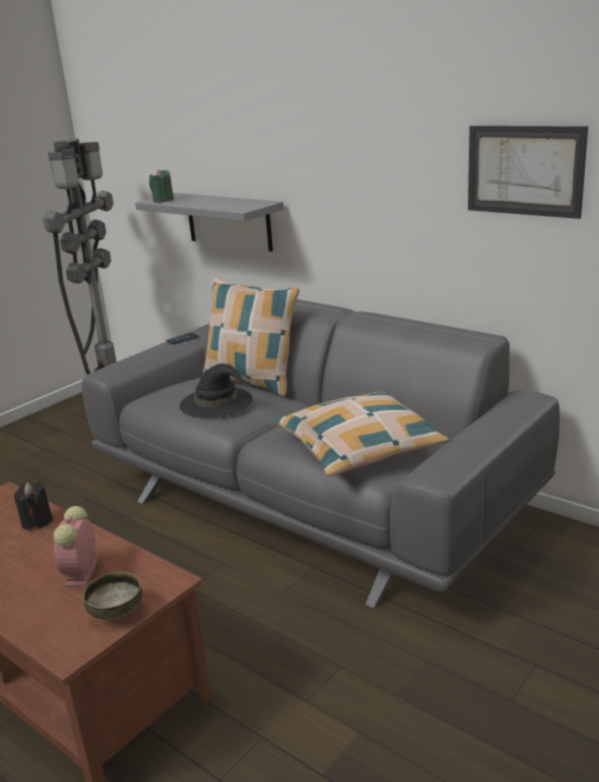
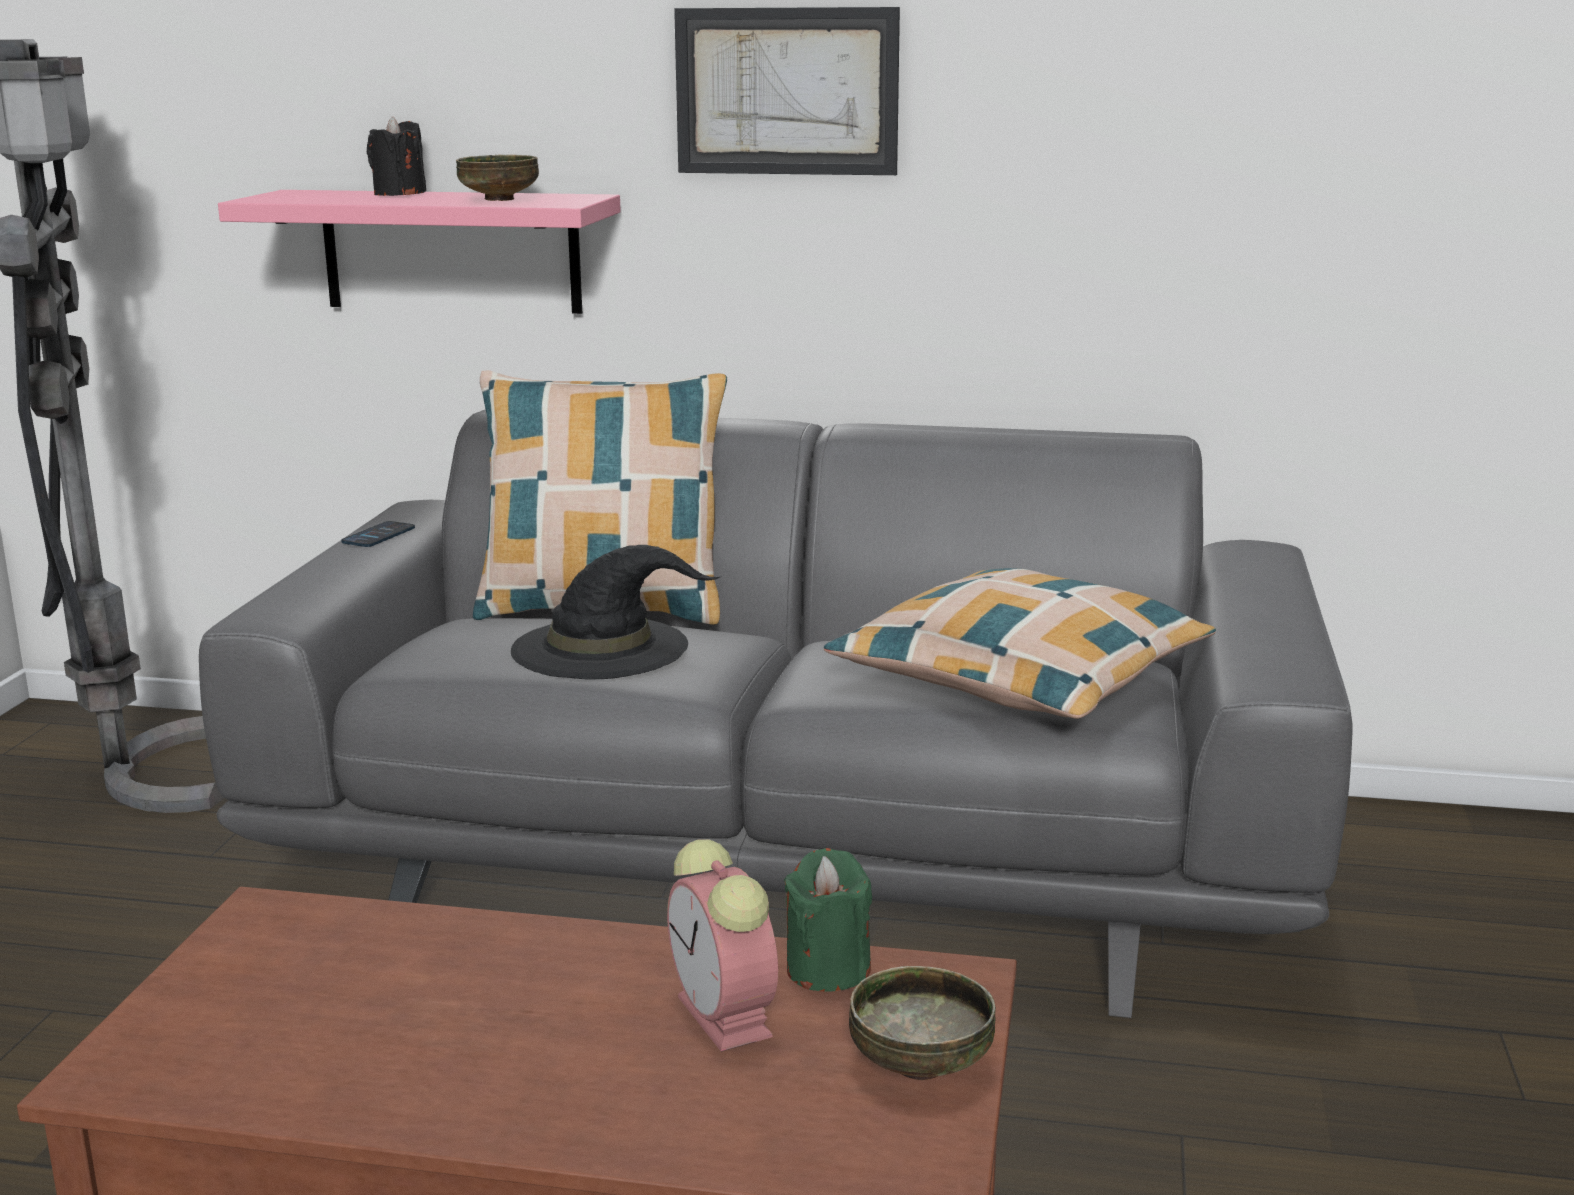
camera: 30 degrees left, 5 degrees down
black candle [14,481,53,531] -> black candle moved to [367,116,426,196]
grey shelf [135,193,284,252] -> pink shelf [218,190,621,314]
green candle [149,169,174,202] -> green candle moved to [784,848,872,992]
picture [468,126,588,219] -> picture moved to [674,7,900,175]
none -> bowl [456,155,539,201]

